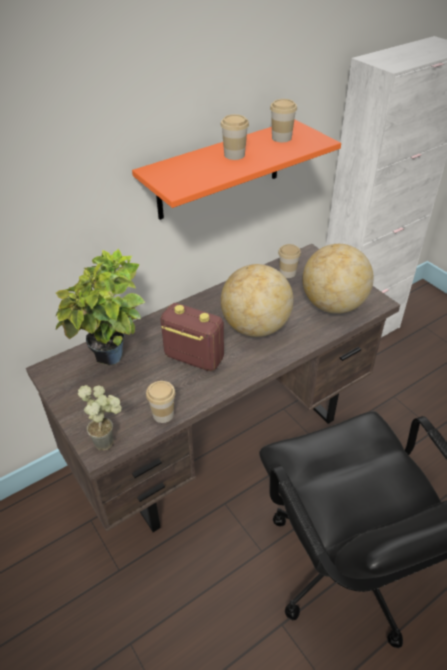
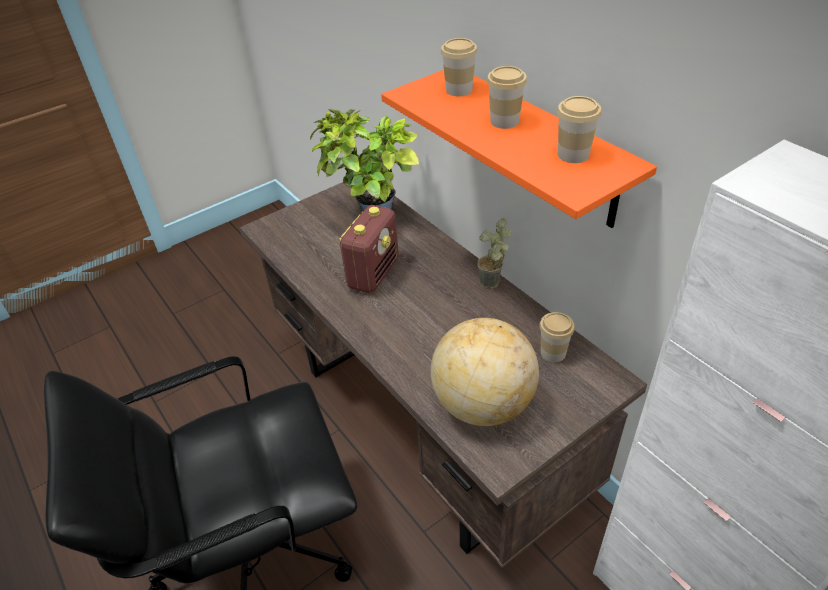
camera: 90 degrees right, 0 degrees up
potted plant [78,385,122,450] -> potted plant moved to [477,218,512,289]
cup [146,381,175,423] -> cup moved to [441,38,478,96]
globe [221,264,293,337] -> none

